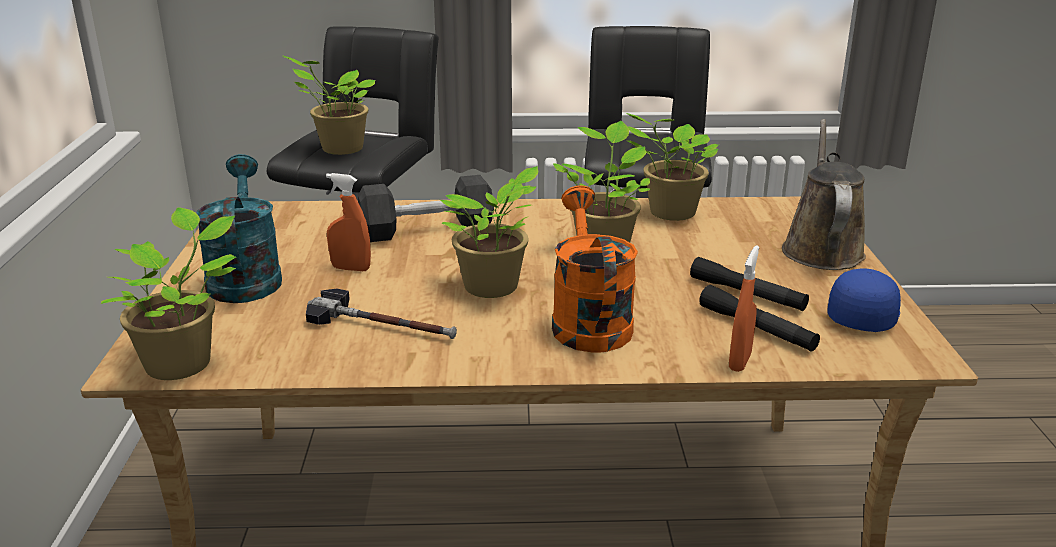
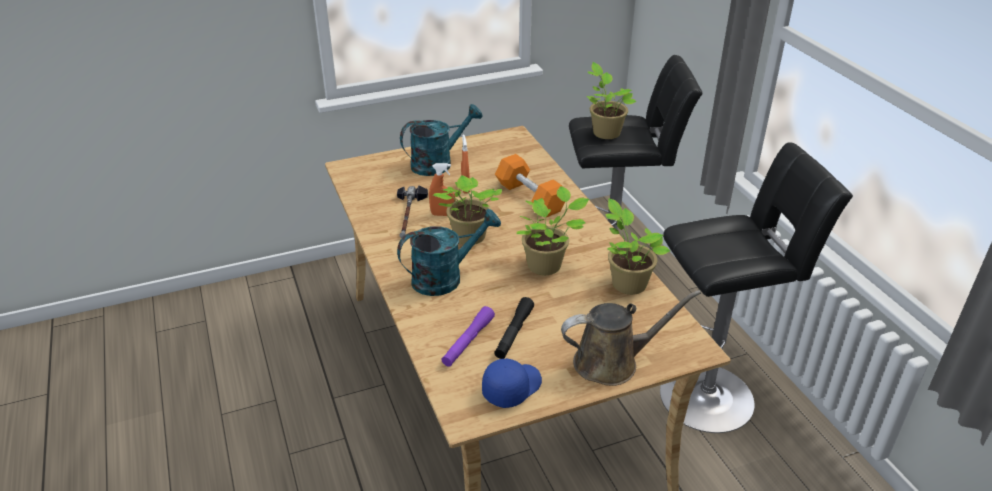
camera: 70 degrees right, 10 degrees up
potted plant [101,207,236,380] -> none
black dumbbell [358,175,494,242] -> orange dumbbell [495,154,565,217]
orange watering can [552,185,638,353] -> turquoise watering can [397,209,501,296]
black flashlight [699,285,820,352] -> purple flashlight [441,306,495,367]
orange spray bottle [729,245,759,372] -> orange spray bottle moved to [429,163,456,216]
blue cap [827,268,901,332] -> blue cap turned 60 degrees counterclockwise [482,358,542,408]

